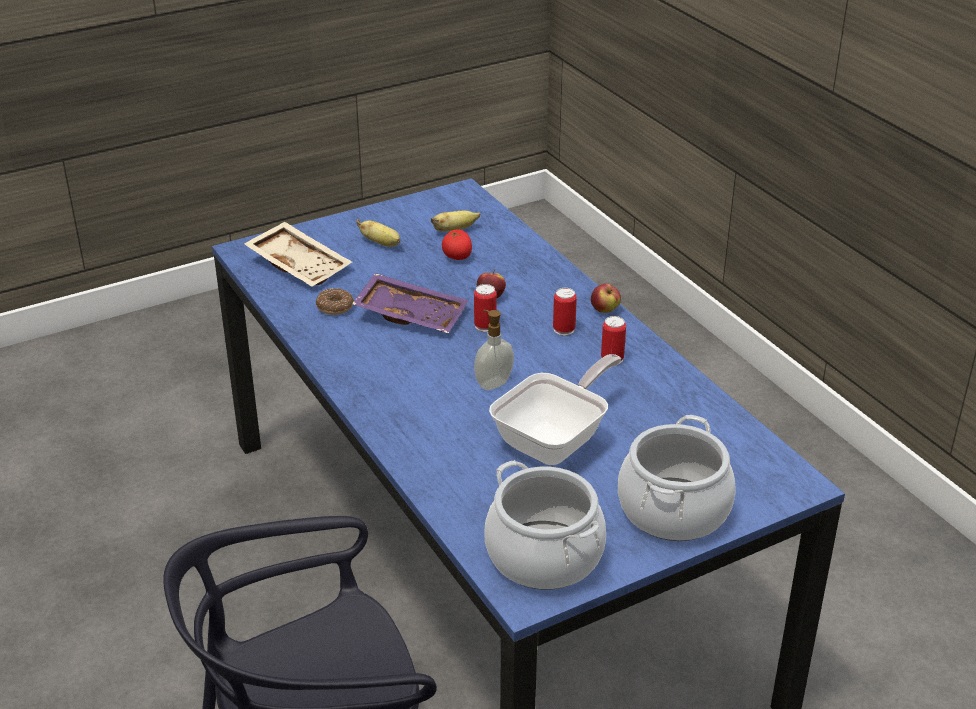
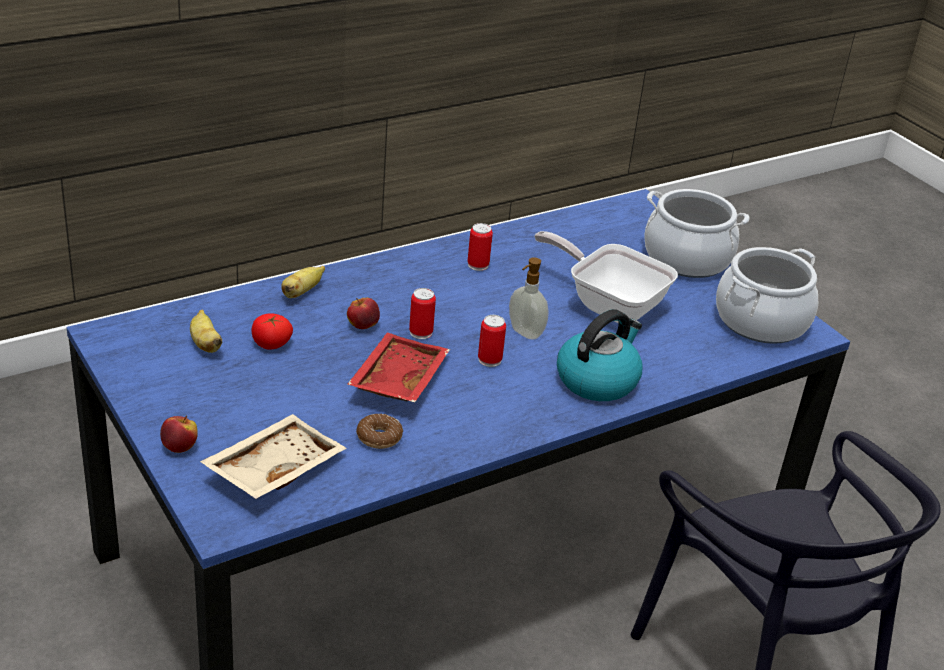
camera: 95 degrees left, 0 degrees up
purple tray [352,273,469,333] -> red tray [347,332,450,402]
banana [356,219,400,247] -> banana moved to [281,266,325,298]
can [553,288,577,336] -> can moved to [478,315,506,367]
apple [591,283,621,313] -> apple moved to [160,416,198,453]
none -> kettle [557,309,643,401]

